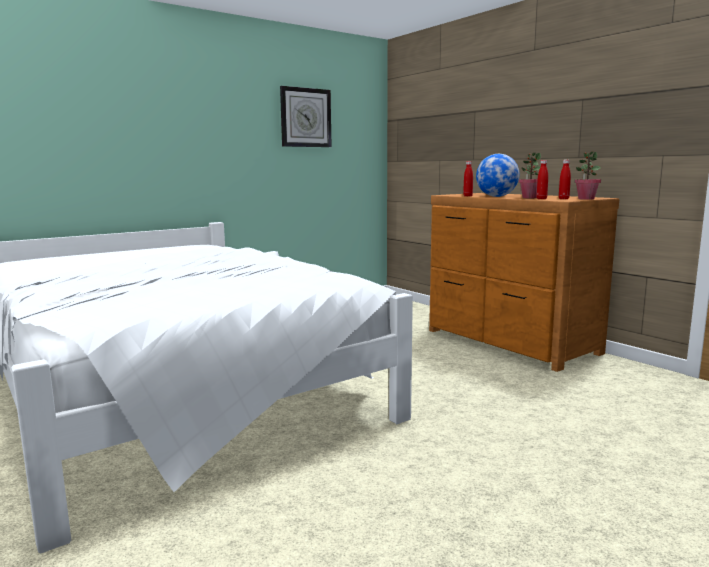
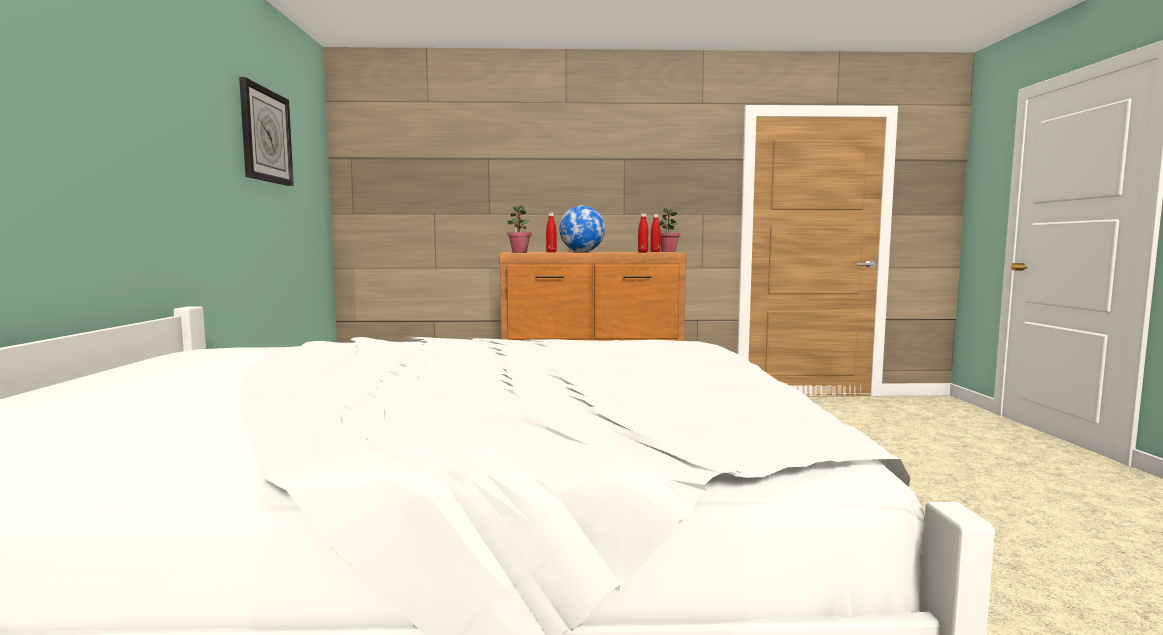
camera: 55 degrees left, 5 degrees down
potted plant [519,153,541,198] -> potted plant moved to [507,205,532,252]

